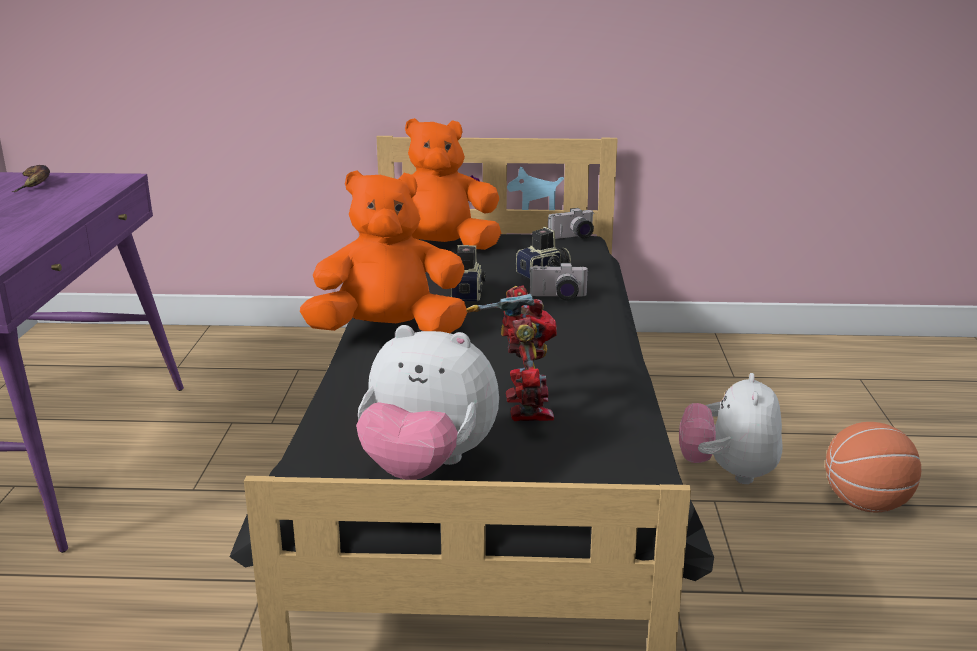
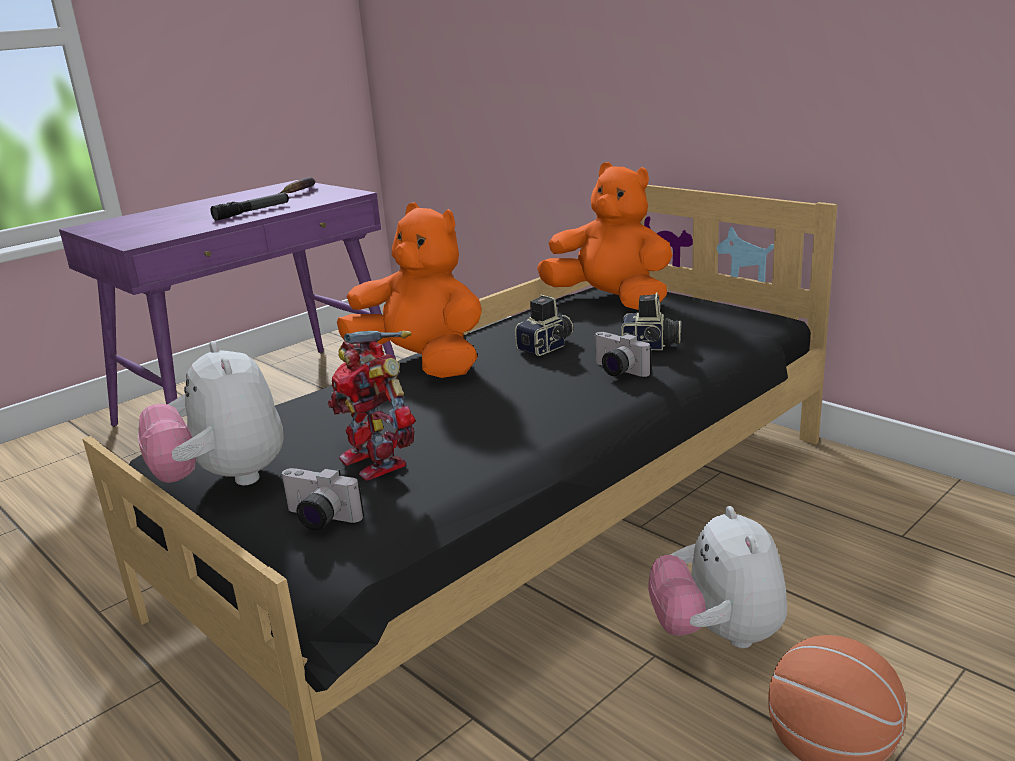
camera: 45 degrees right, 0 degrees up
toy robot [466,285,557,421] -> toy robot turned 105 degrees clockwise [328,330,416,481]
camera [548,208,594,239] -> camera moved to [280,468,364,531]
plush toy [679,373,782,484] -> plush toy turned 60 degrees counterclockwise [648,506,787,648]
none -> flashlight [211,192,289,221]

